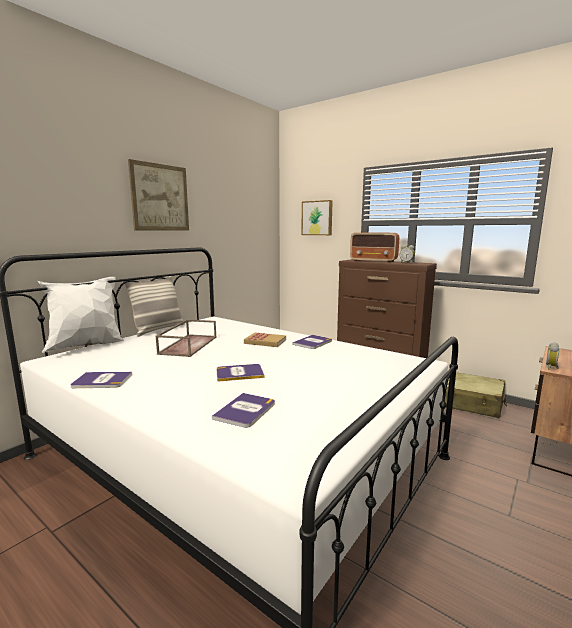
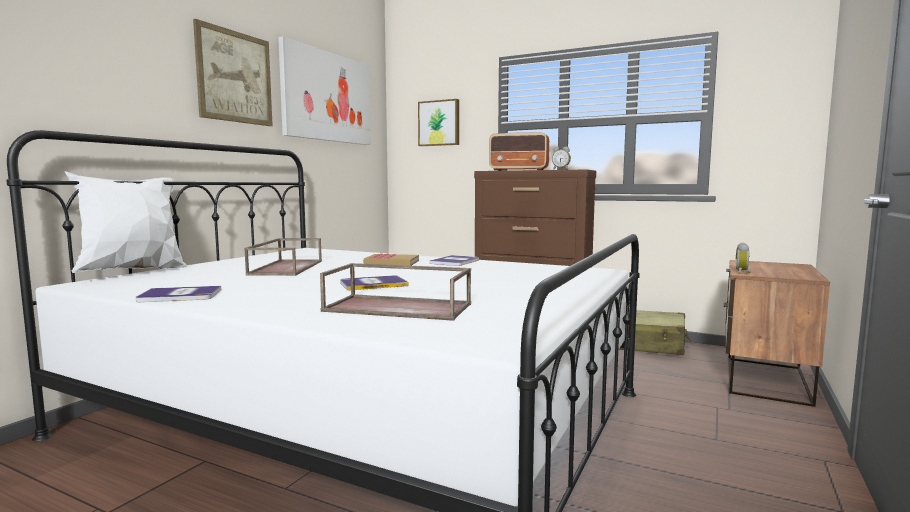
camera: 10 degrees left, 5 degrees down
pillow [123,276,185,337] -> none
book [212,393,275,428] -> brown tray [320,263,471,321]
none -> picture [278,36,371,145]

